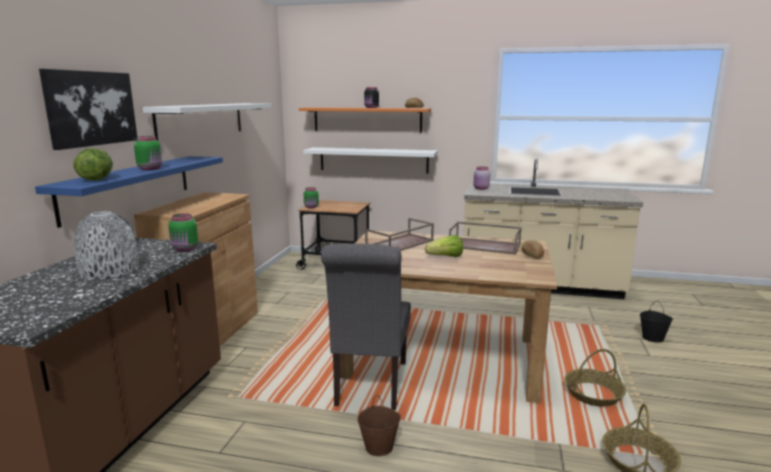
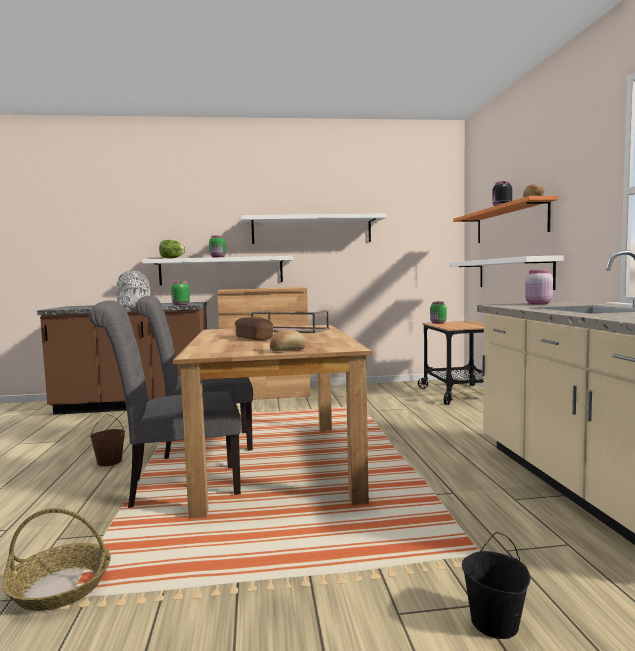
camera: 70 degrees right, 10 degrees down
blue shelf [35,156,223,228] -> white shelf [142,256,293,285]
picture [39,69,137,150] -> none
lettuce [425,235,463,257] -> bread [235,317,273,340]
brown tray [449,222,522,255] -> none
basket [564,349,626,407] -> none
none -> grey chair [89,300,241,508]

